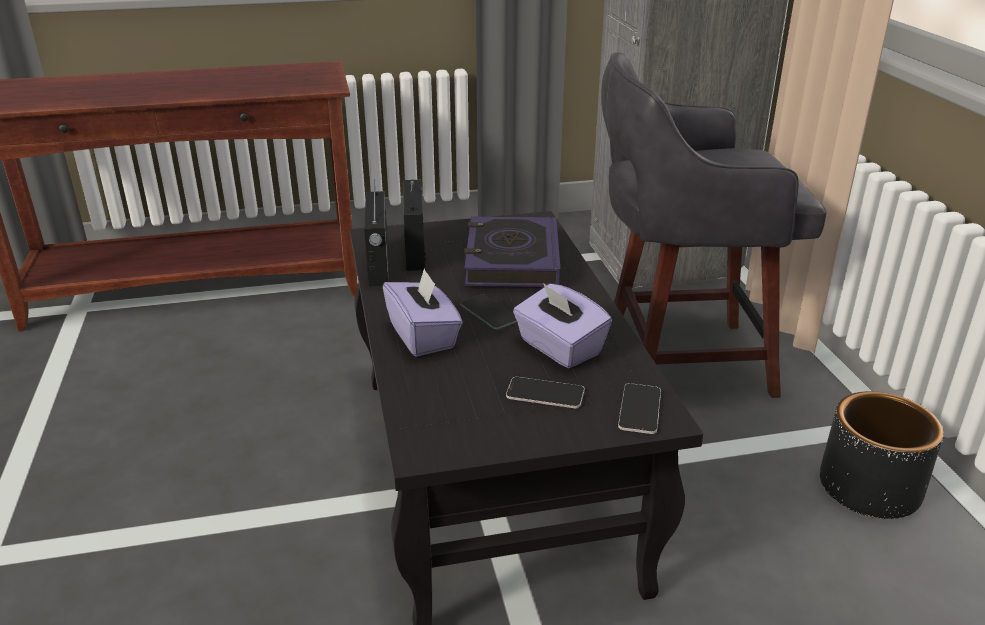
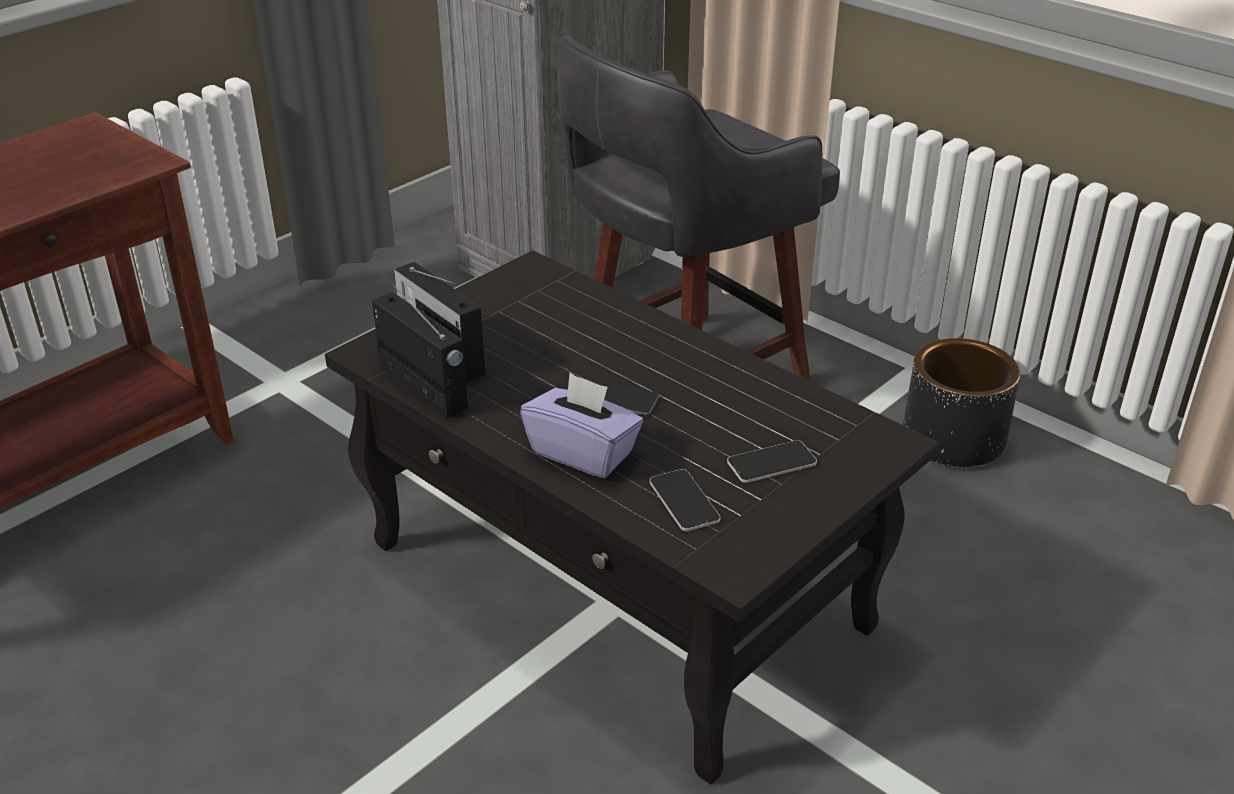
camera: 35 degrees left, 5 degrees up
book [464,216,560,287] -> none
purple tissue box [513,283,612,368] -> none
phone [618,383,661,434] -> phone moved to [650,469,721,531]

